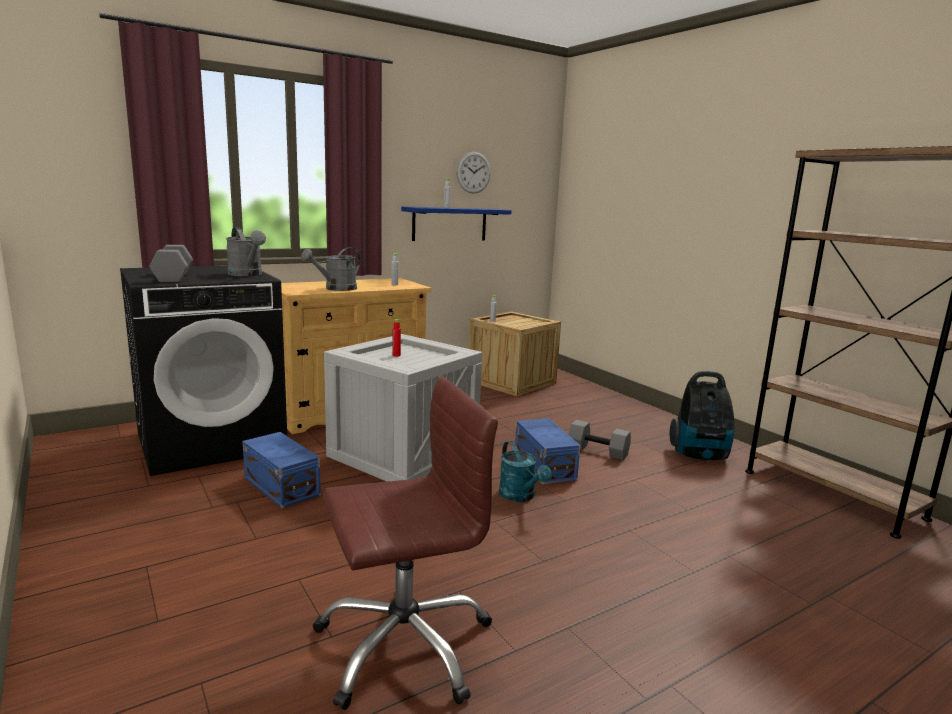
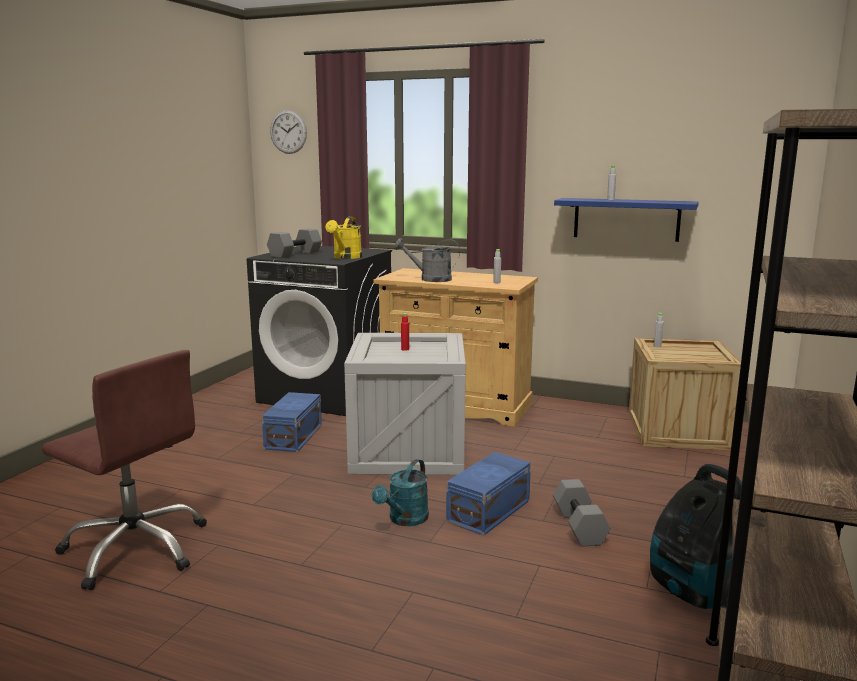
camera: 55 degrees right, 0 degrees up
grey watering can [226,227,266,276] -> yellow watering can [325,216,362,259]
wall clock [456,152,491,194] -> wall clock moved to [270,110,307,154]

